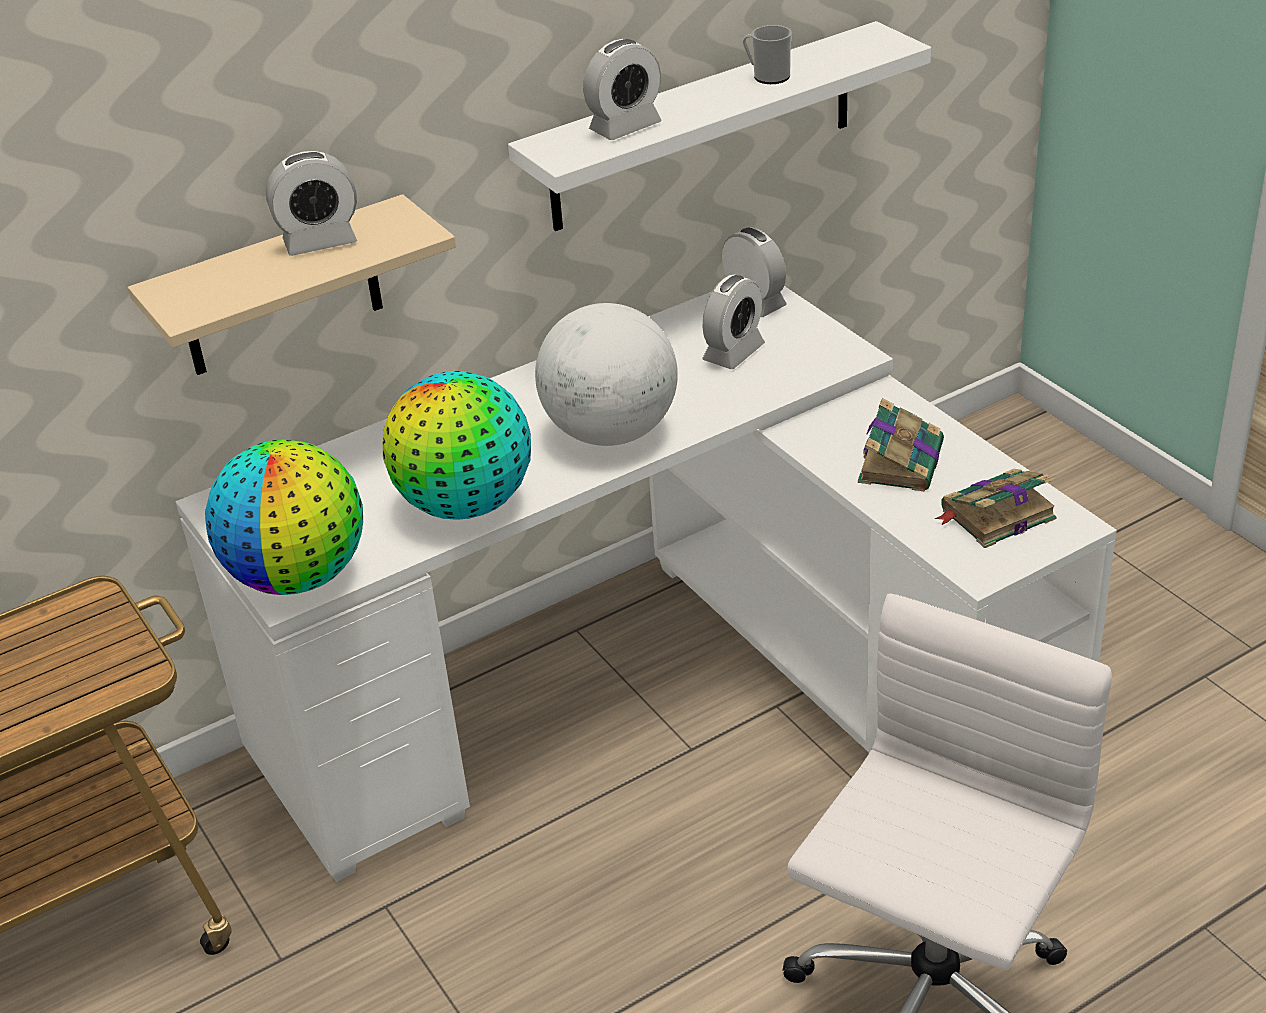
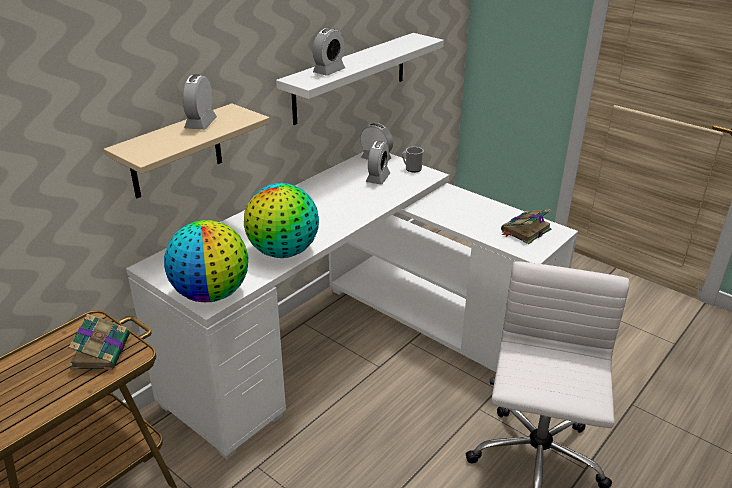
camera: 20 degrees left, 5 degrees down
alarm clock [266,151,357,256] -> alarm clock turned 135 degrees clockwise [183,74,217,130]
globe [535,303,678,446] -> none
mug [742,25,792,84] -> mug moved to [402,147,424,172]
book [858,398,944,492] -> book moved to [68,314,130,370]

